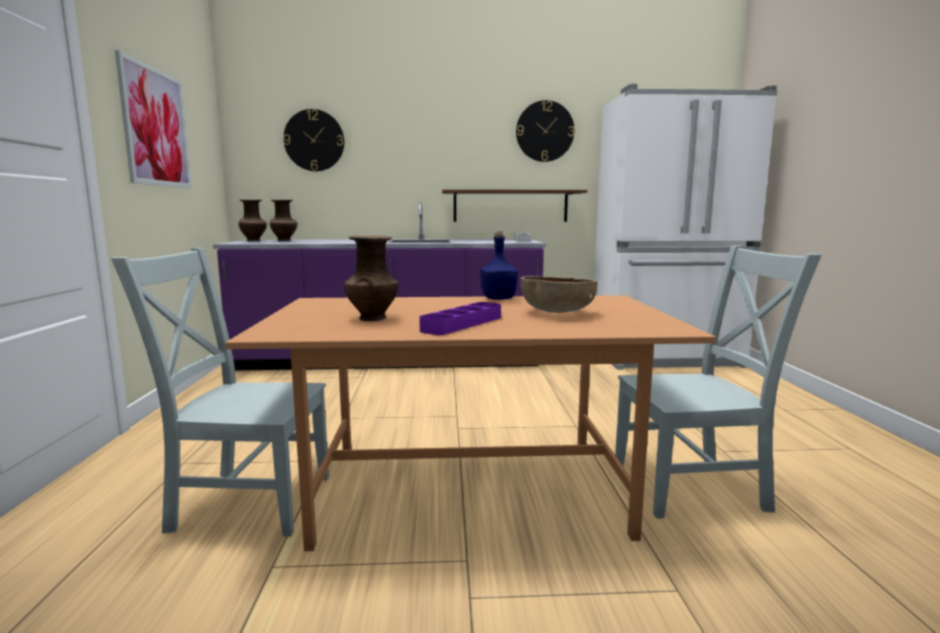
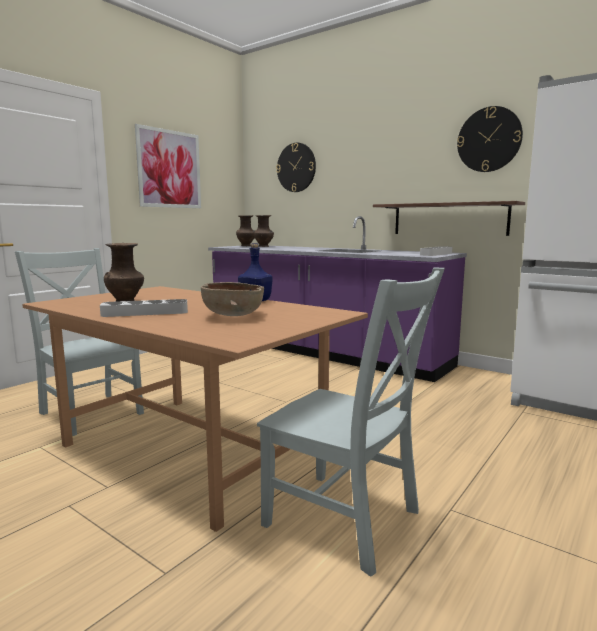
camera: 40 degrees right, 0 degrees up
purple tray [419,302,501,335] -> grey tray [100,299,188,317]

